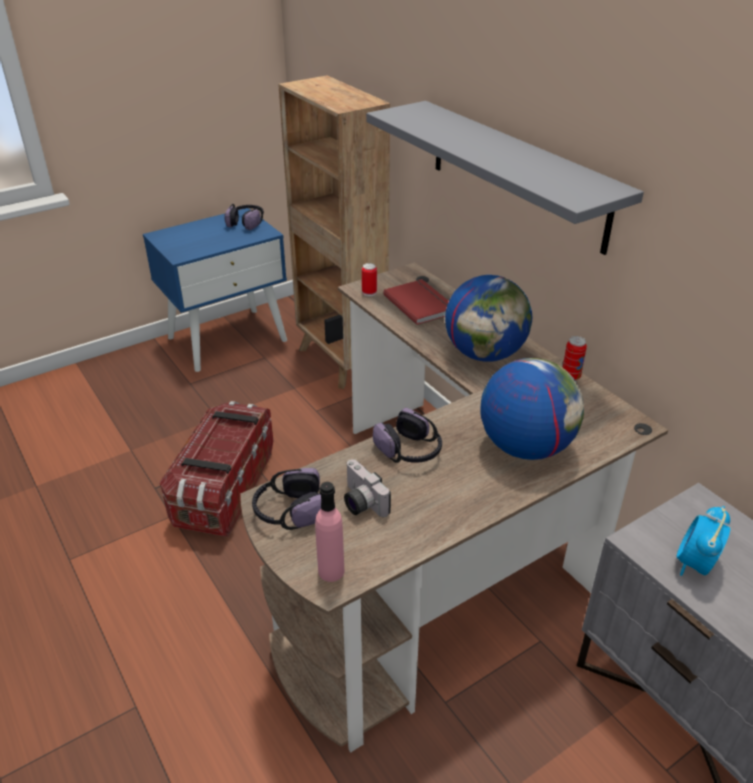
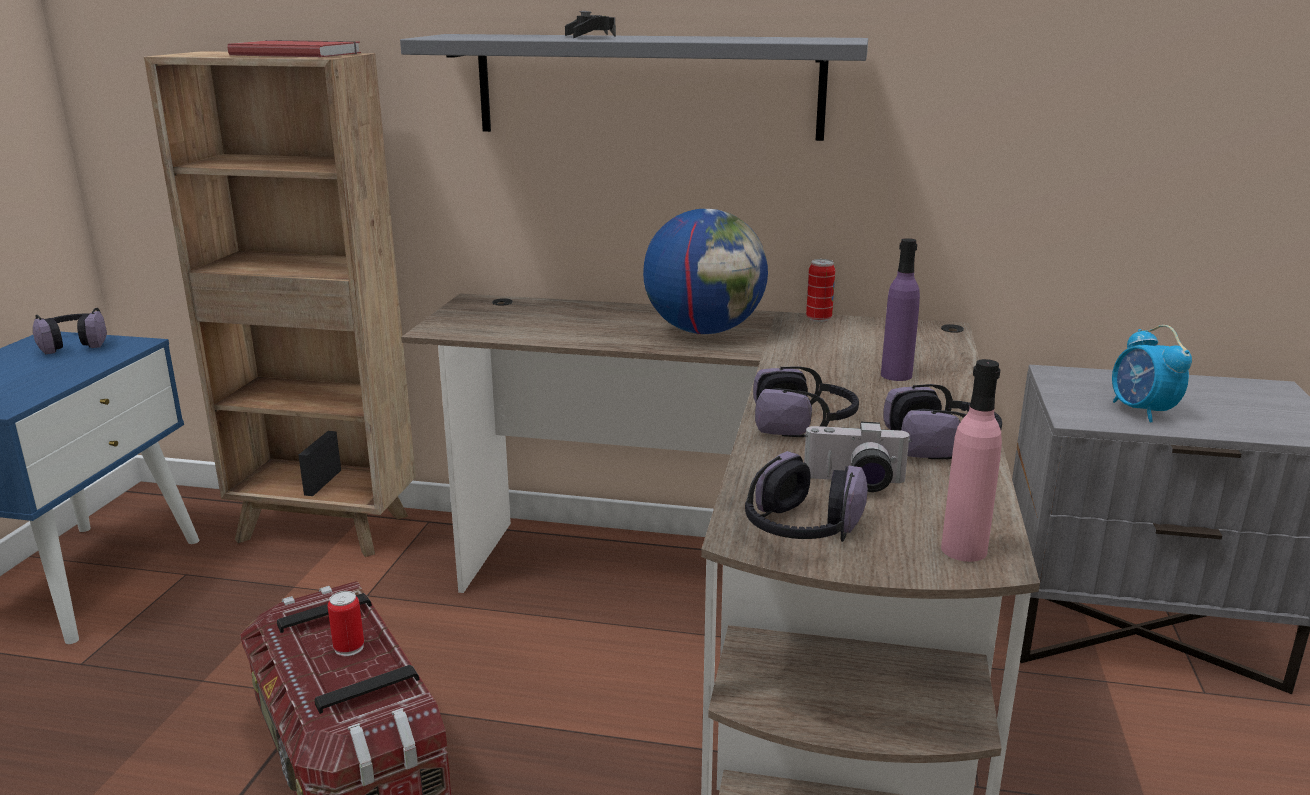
camera: 45 degrees left, 15 degrees down
can [362,263,377,296] -> can moved to [328,591,364,656]
red book [383,279,449,325] -> red book moved to [228,40,361,57]
globe [480,358,584,460] -> purple bottle [881,238,920,381]
none -> black game controller [565,11,616,38]
none -> headphones [883,384,1002,459]

